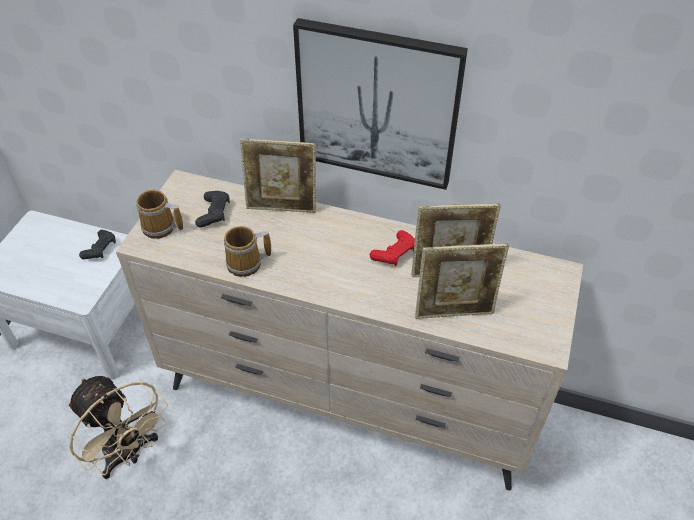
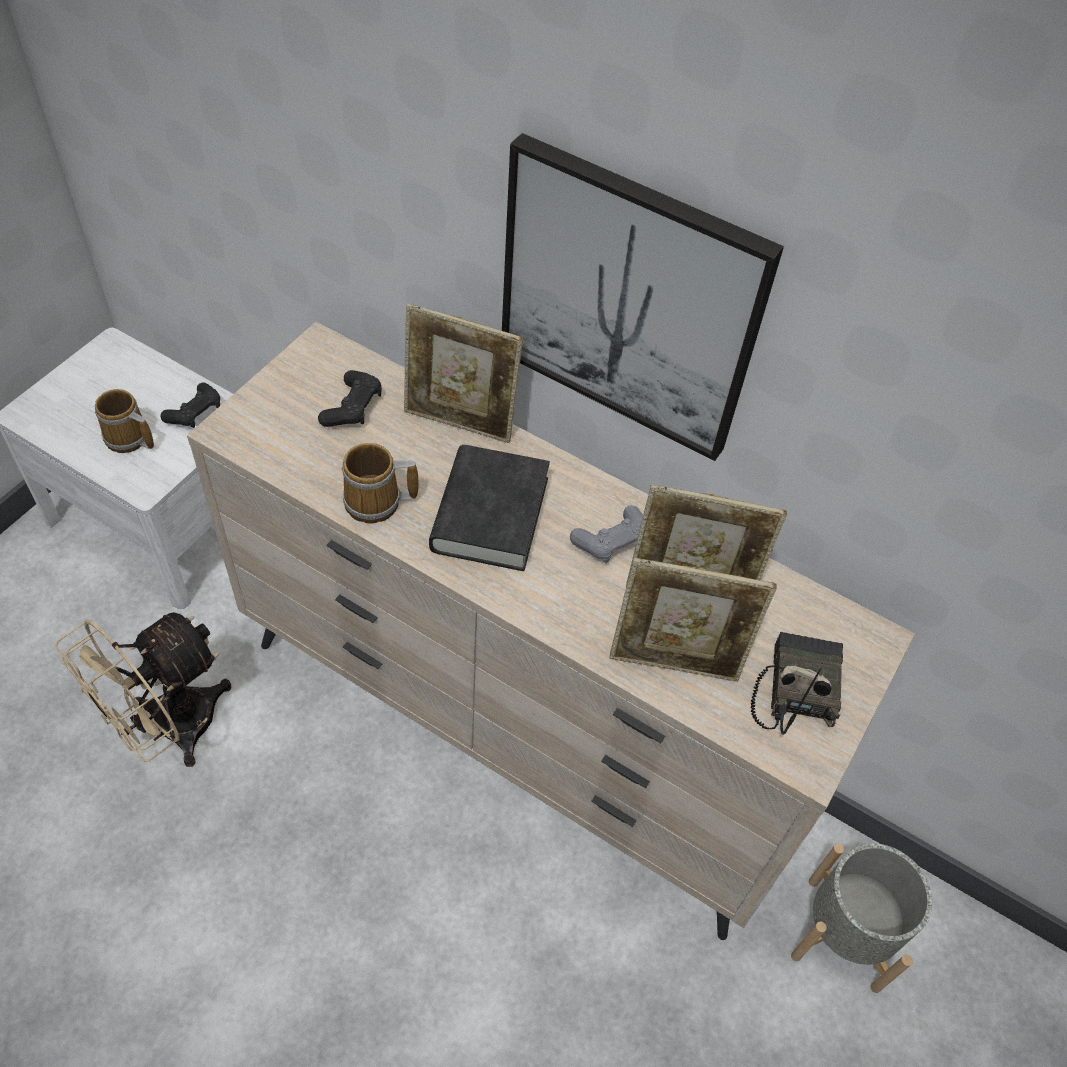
camera: 10 degrees right, 5 degrees up
beige fan [68,376,168,479] -> beige fan turned 75 degrees clockwise [55,612,231,767]
mug [136,190,183,239] -> mug moved to [95,389,154,453]
red game controller [370,230,415,266] -> grey game controller [570,505,643,563]
none -> black book [429,445,550,571]
none -> radio [750,632,843,735]
none -> grey planter [791,844,932,993]

